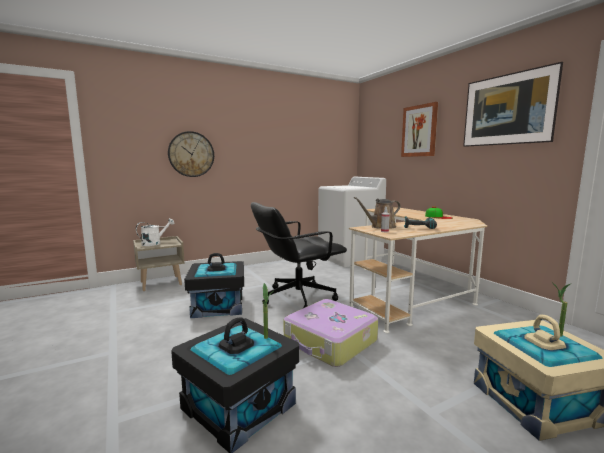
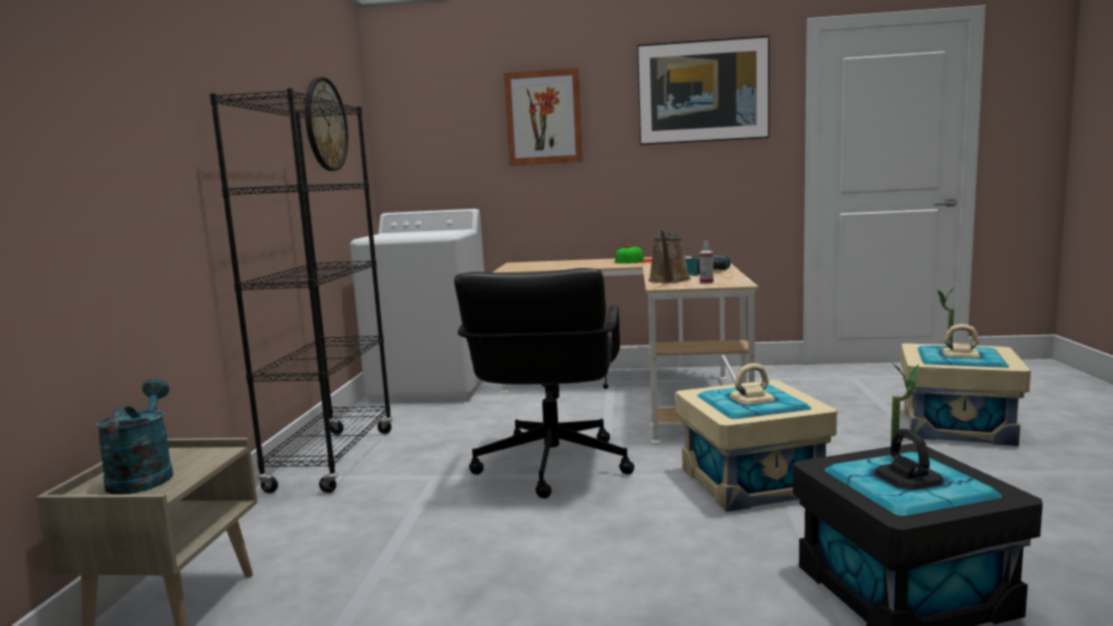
camera: 55 degrees left, 0 degrees up
white watering can [136,218,174,246] -> turquoise watering can [96,379,173,494]
wall clock [168,131,214,177] -> wall clock moved to [305,77,348,171]
black storage box [184,253,244,318] -> none
suitcase [283,299,378,367] -> beige storage box [675,363,837,512]
none -> black bookcase [209,88,393,493]

